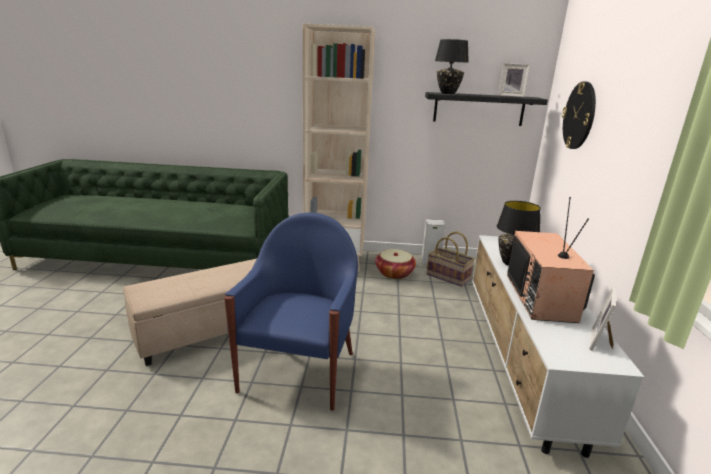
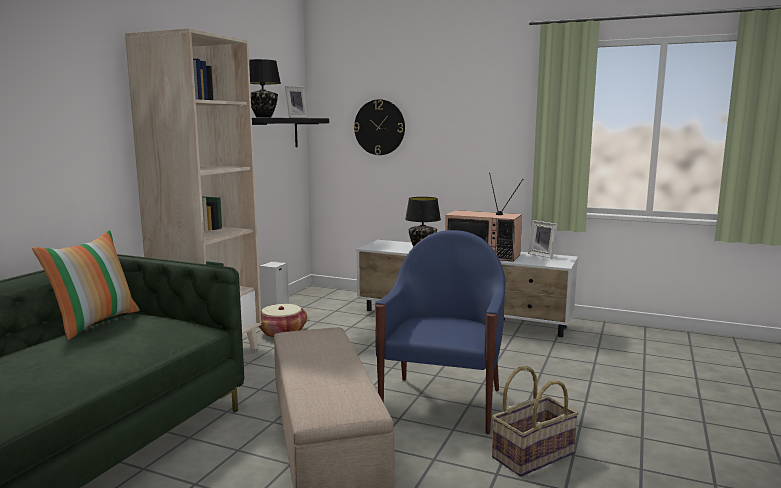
camera: 70 degrees left, 10 degrees down
blue armchair [224,213,358,411] -> blue armchair turned 75 degrees clockwise [375,230,506,434]
basket [427,232,475,287] -> basket moved to [492,366,579,477]
none -> pillow [32,230,140,340]

